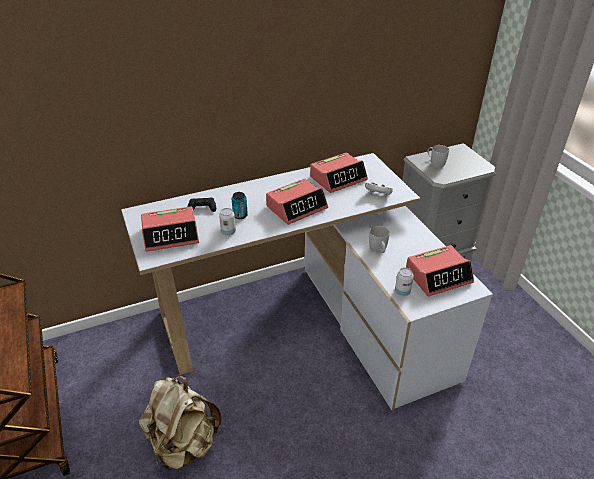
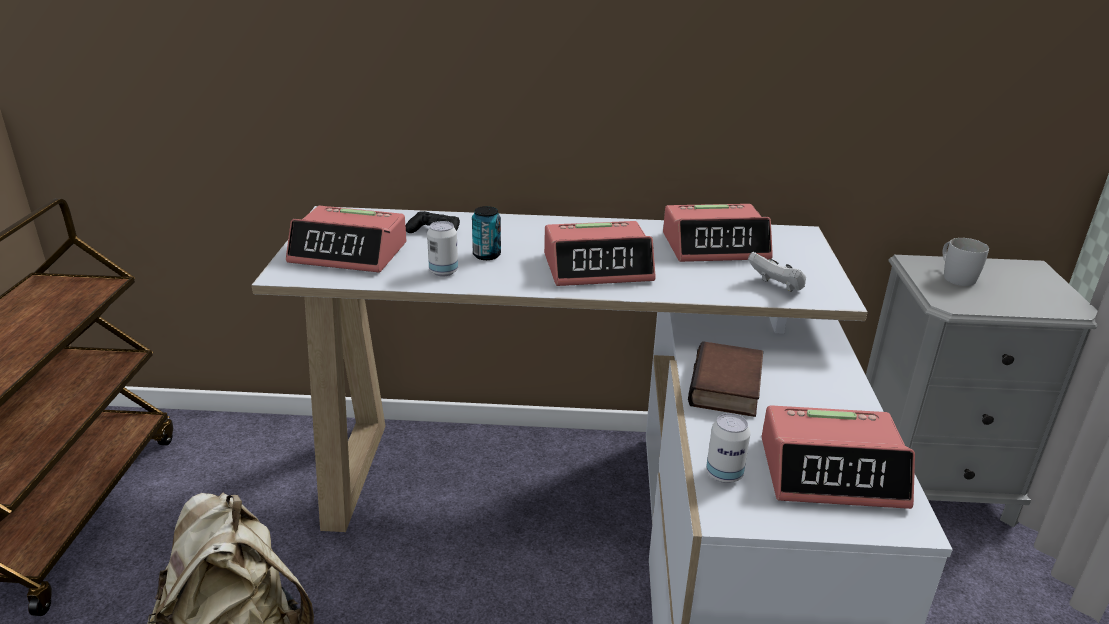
camera: 25 degrees right, 10 degrees down
white mug [369,226,390,253] -> book [688,341,763,417]

